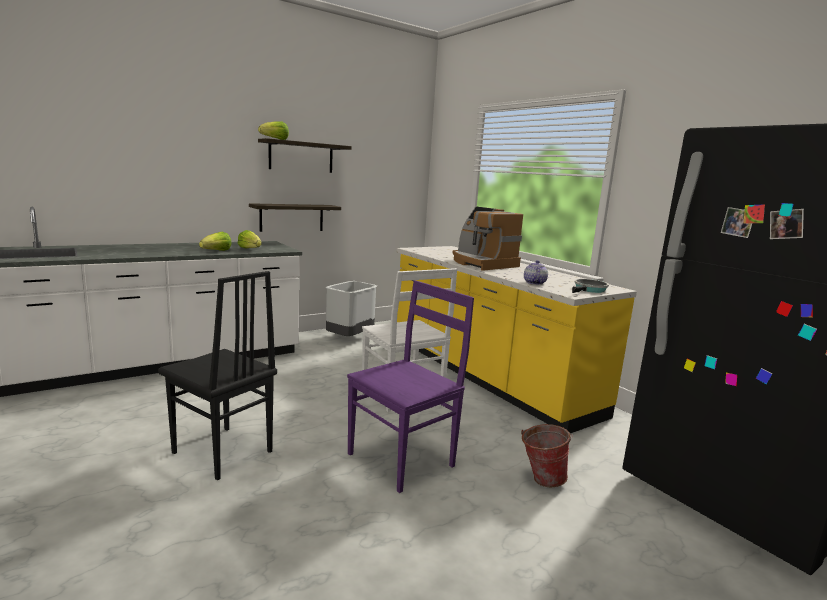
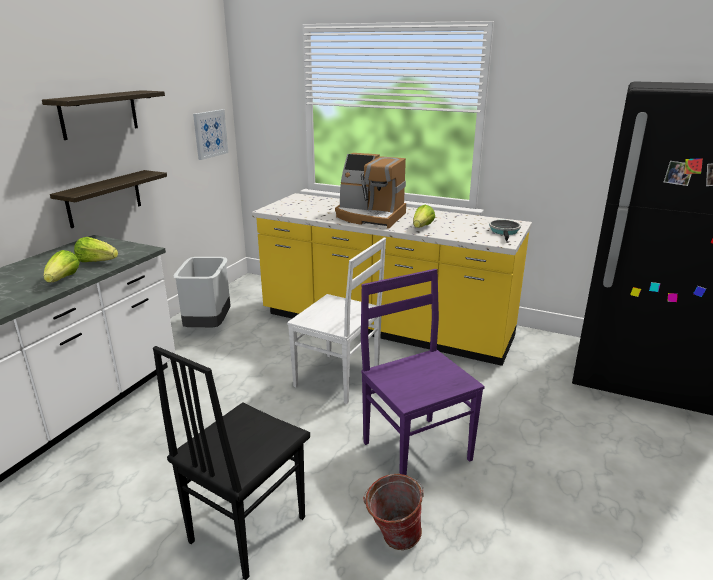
camera: 30 degrees left, 10 degrees up
black chair [158,271,277,480] -> black chair turned 120 degrees clockwise [153,346,310,580]
lettuce [258,121,289,140] -> lettuce moved to [413,205,435,228]
purple chair [347,280,474,493] -> purple chair turned 45 degrees counterclockwise [361,269,485,475]
bucket [521,424,573,487] -> bucket moved to [363,474,424,550]
teapot [524,260,548,285] -> none
none -> picture [193,109,228,160]

